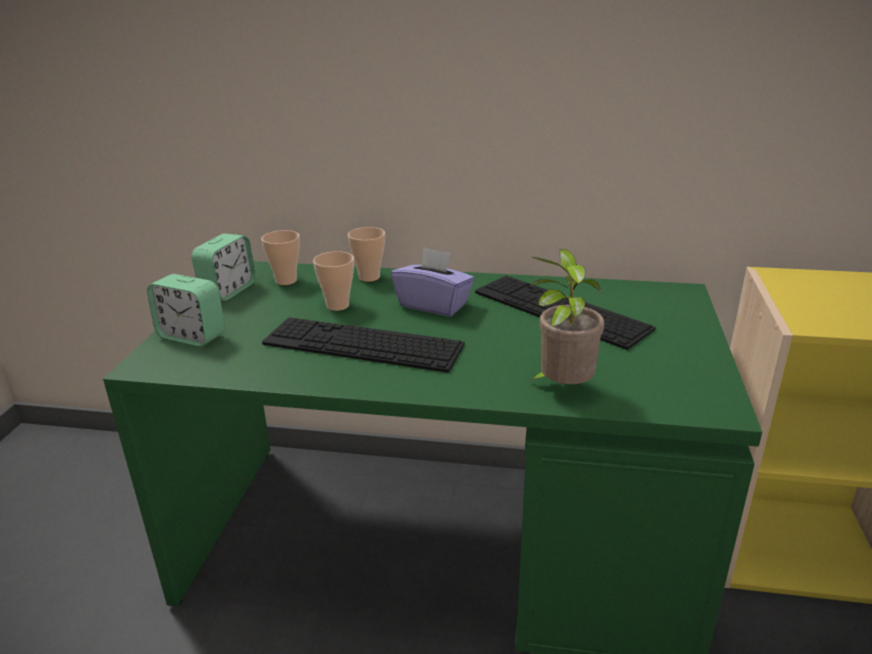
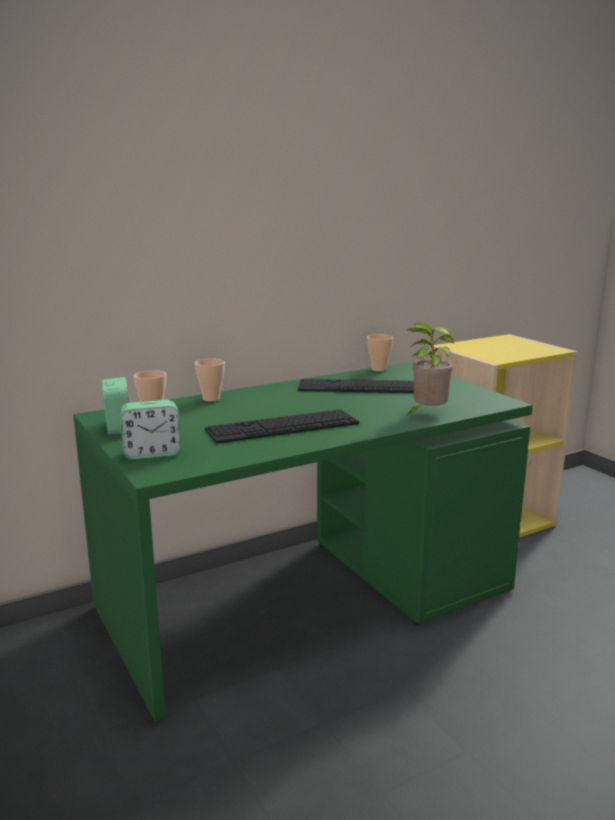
camera: 40 degrees left, 10 degrees down
cup [313,251,354,311] -> cup moved to [367,334,393,371]
purple tissue box [391,247,475,317] -> none

